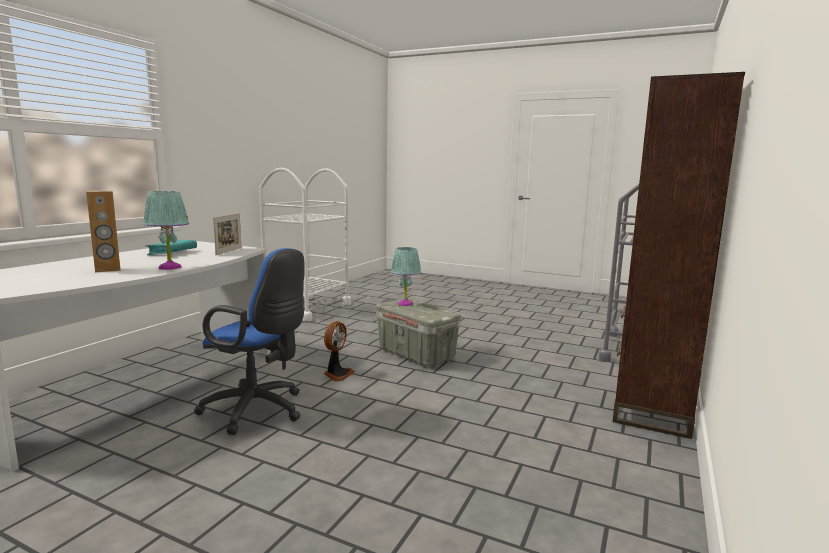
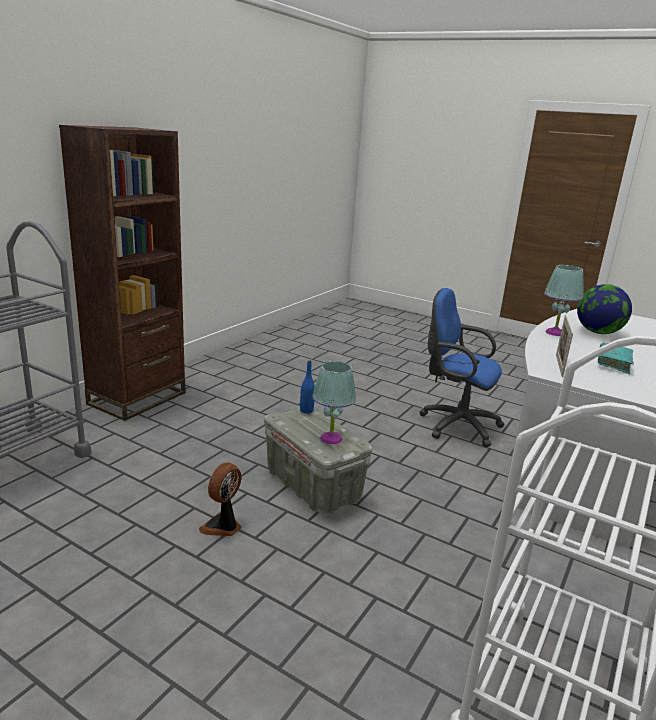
camera: 175 degrees left, 10 degrees up
brown speaker [86,191,121,272] -> globe [577,284,632,334]
fan [323,321,355,382] -> fan moved to [199,462,242,536]
none -> blue bottle [300,360,315,414]

